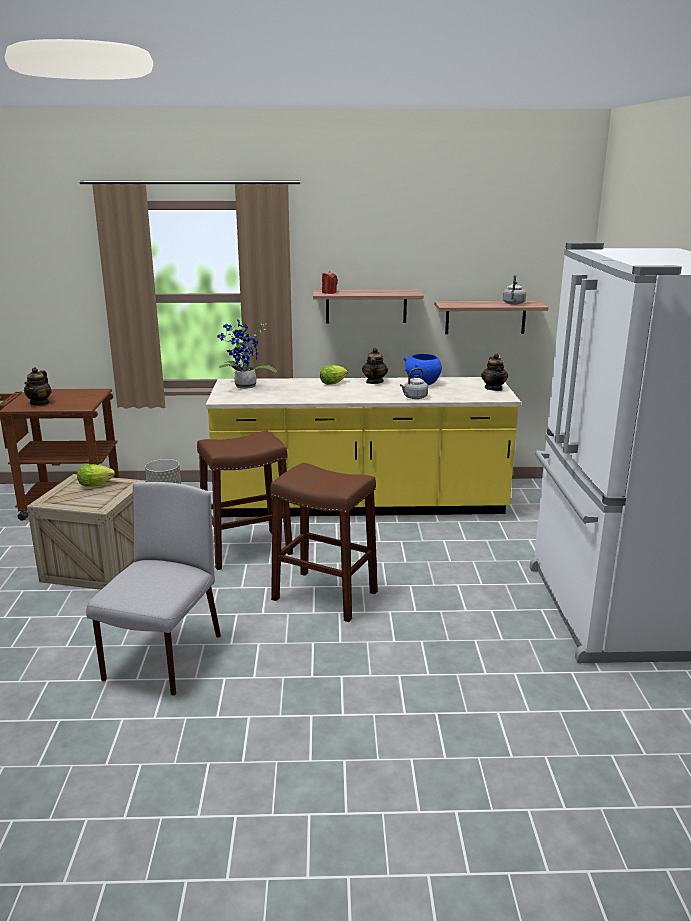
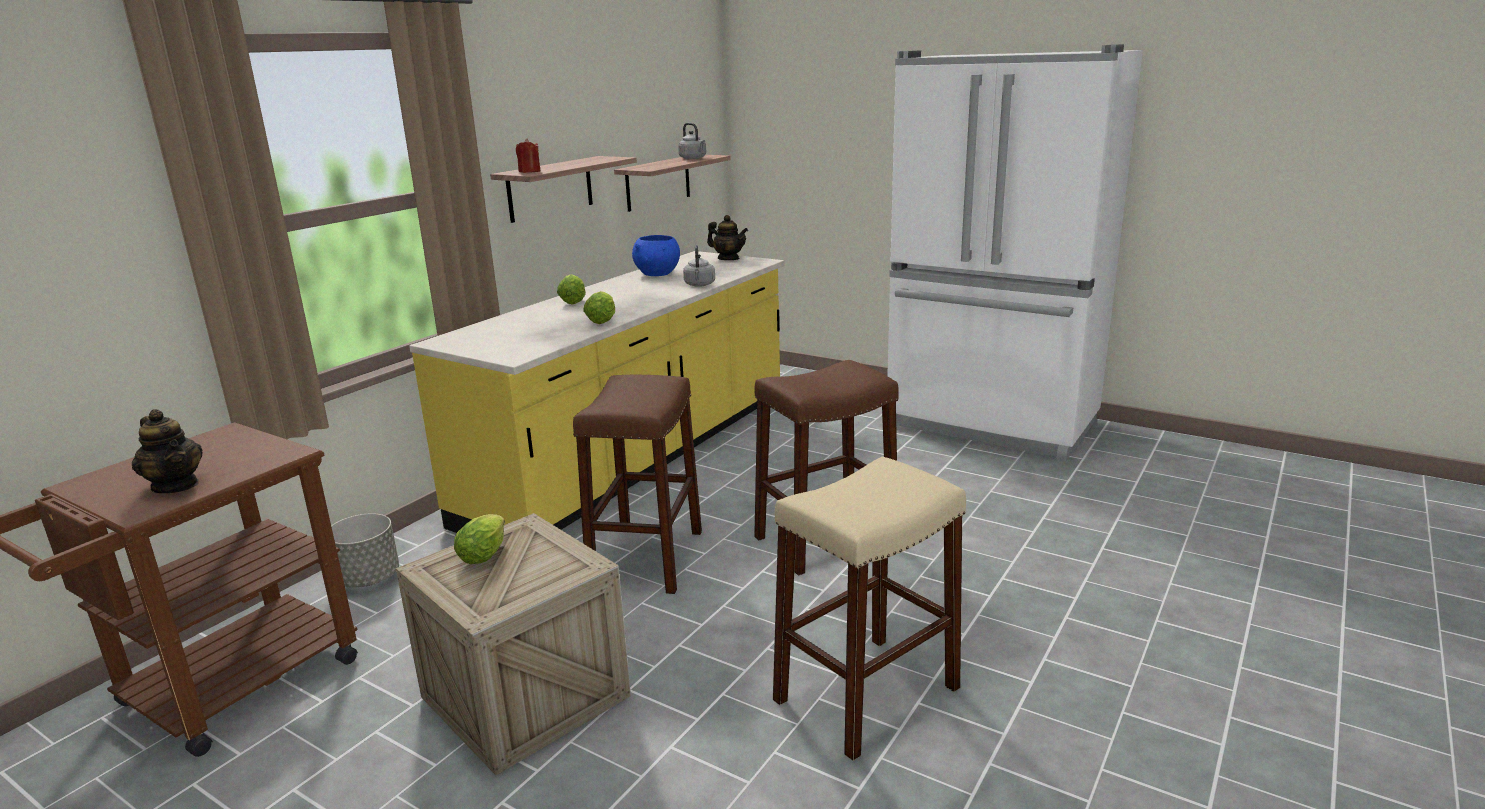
camera: 55 degrees left, 0 degrees up
grey chair [86,482,221,696] -> beige stool [773,457,966,761]
potted plant [217,320,277,389] -> none
teapot [362,348,388,384] -> none
none -> lettuce [583,291,615,324]

